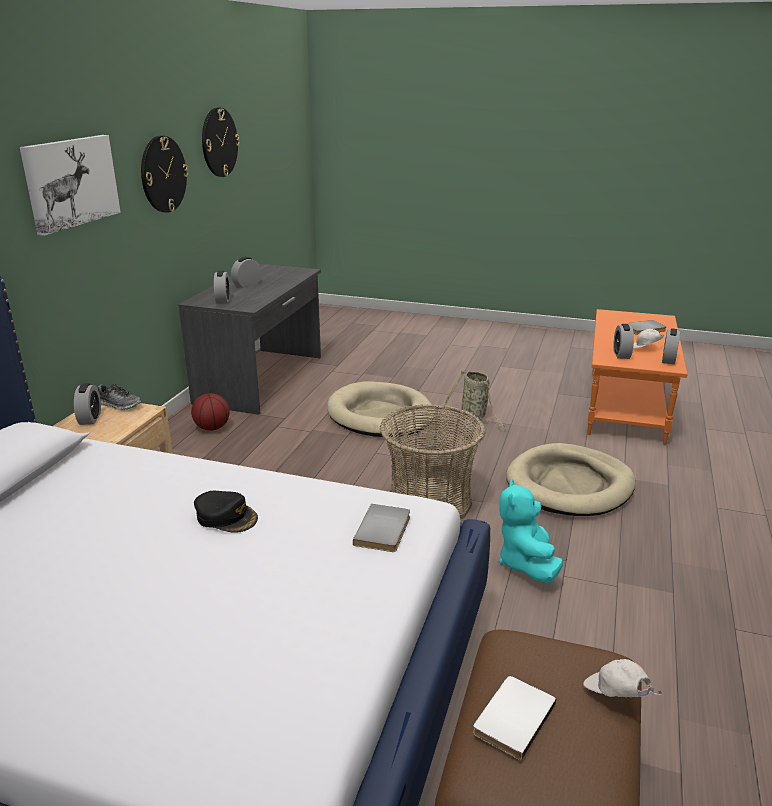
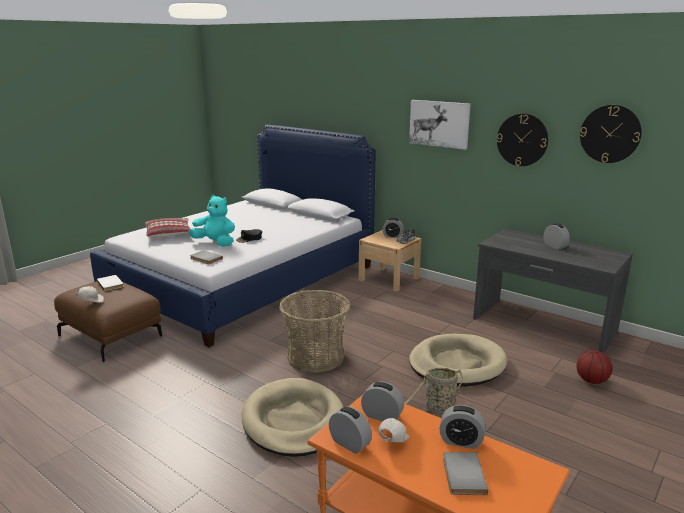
camera: 110 degrees right, 5 degrees down
basketball [191,393,230,431] -> basketball moved to [576,350,613,384]
alarm clock [214,271,230,304] -> alarm clock moved to [439,405,485,449]
turquoise plush toy [499,479,563,583] -> turquoise plush toy moved to [189,194,235,247]
none -> pillow [145,218,191,238]

